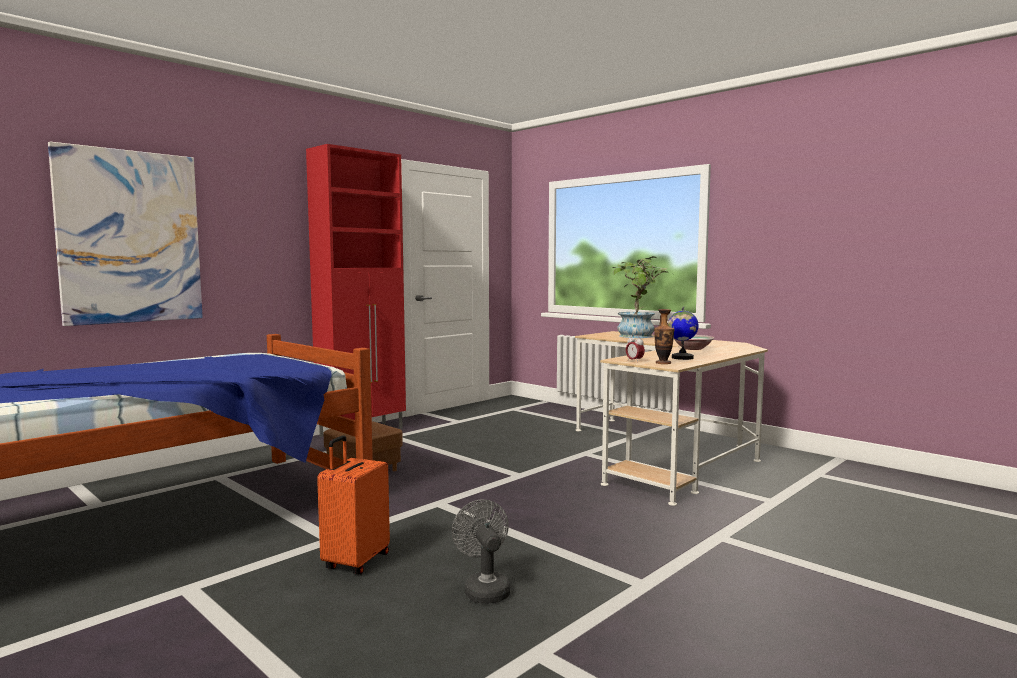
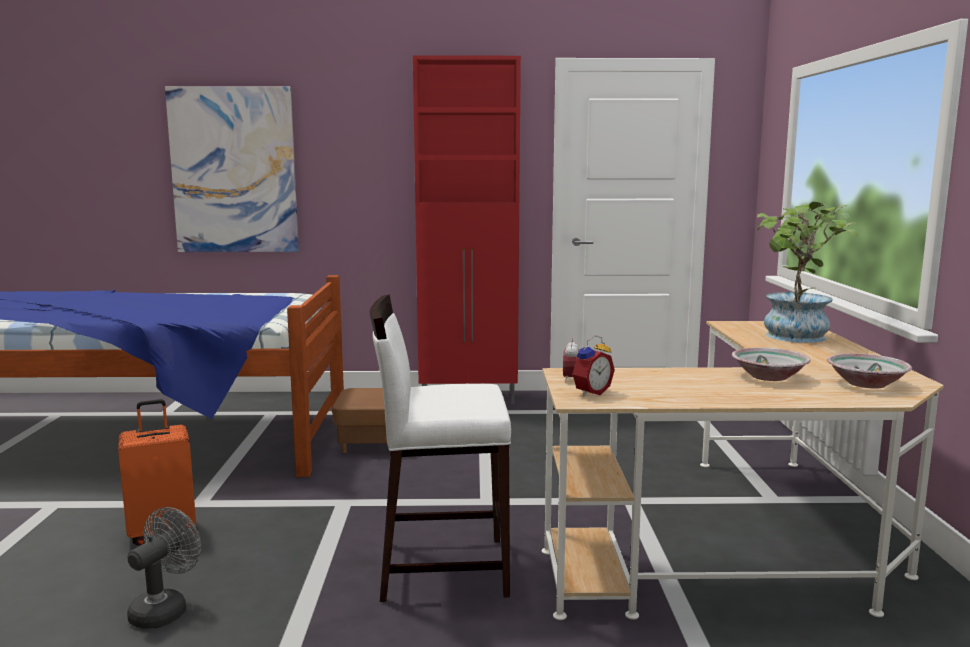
camera: 45 degrees right, 5 degrees up
vase [654,309,674,364] -> alarm clock [572,335,615,396]
globe [668,306,699,360] -> none
none -> white stool [370,295,511,602]
none -> bowl [827,353,912,388]

